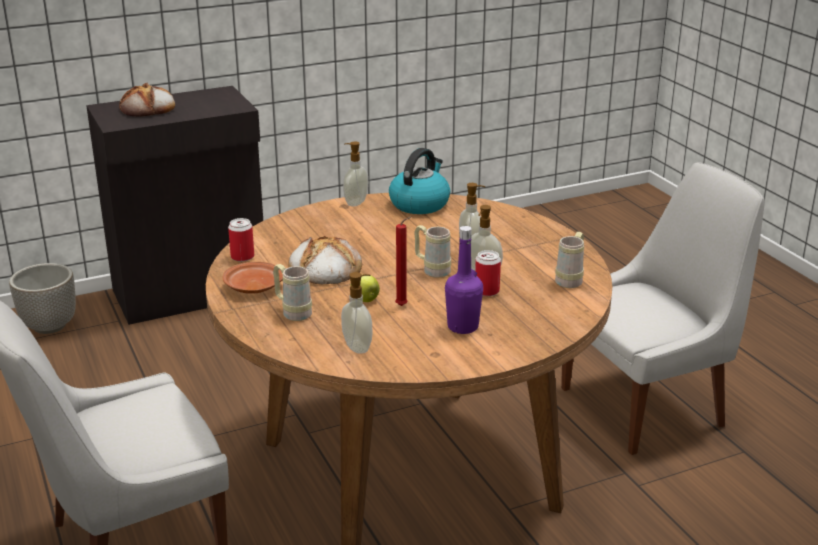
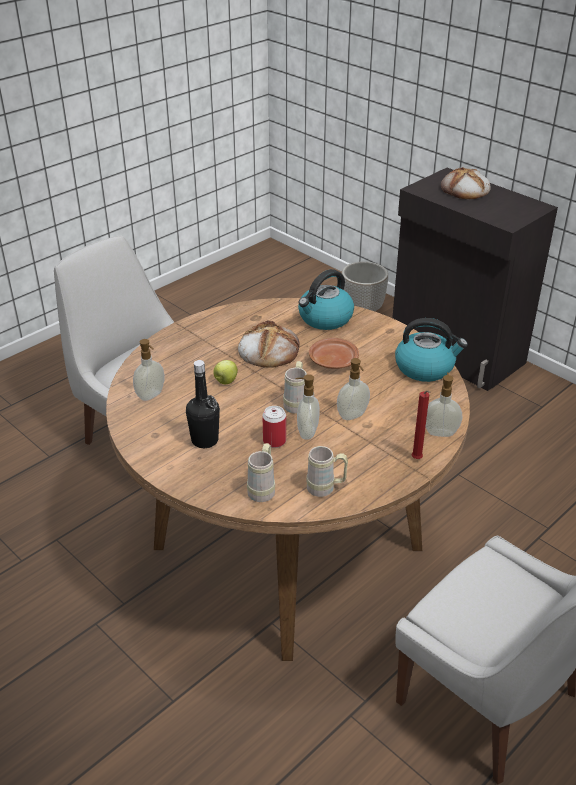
camera: 70 degrees right, 10 degrees up
brown plate [222,262,283,294] -> brown plate moved to [309,338,359,369]
can [228,218,254,262] -> none
beige mug [273,264,312,321] -> beige mug moved to [247,443,275,502]
soap dispenser [343,141,368,206] -> soap dispenser moved to [426,373,462,437]
red candle [395,216,412,306] -> red candle moved to [411,391,430,459]
purple bottle [445,226,483,334] -> black bottle [186,360,220,448]
none -> kettle [298,269,354,330]

